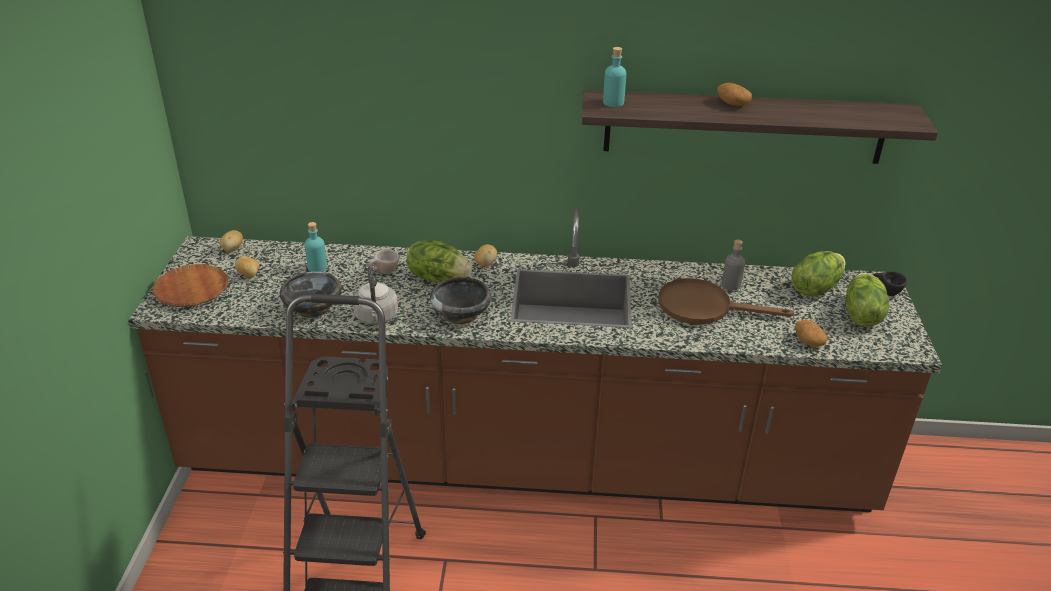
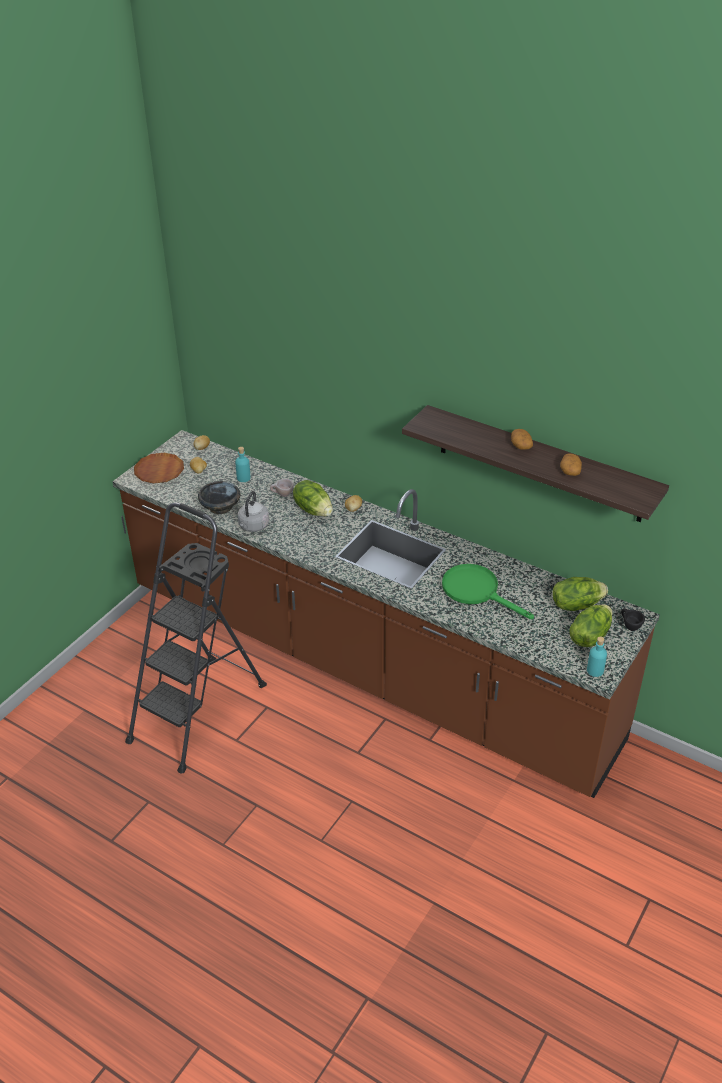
camera: 30 degrees right, 5 degrees up
black bowl [430,277,491,325] -> none
turquoise bottle [603,47,626,107] -> turquoise bottle moved to [587,637,607,677]
brown frying pan [658,278,794,325] -> green frying pan [442,564,534,619]
grey bottle [722,239,745,291] -> none
potato [795,320,828,347] -> potato moved to [560,454,582,476]

